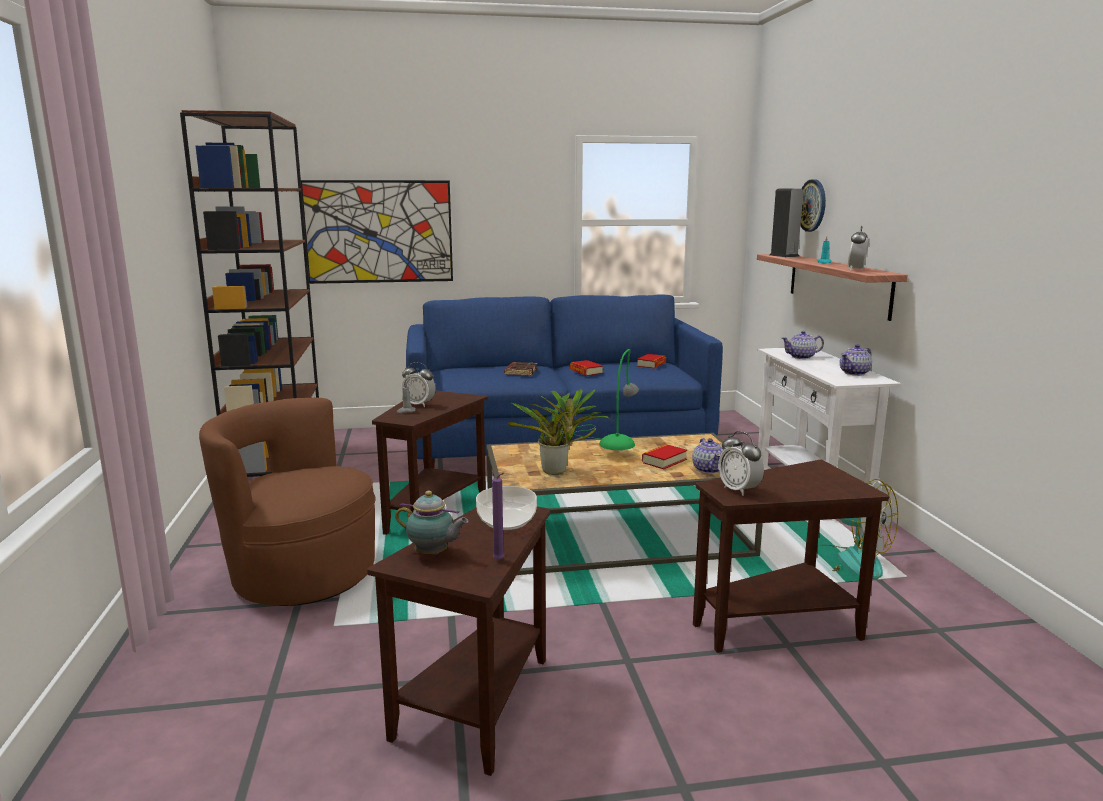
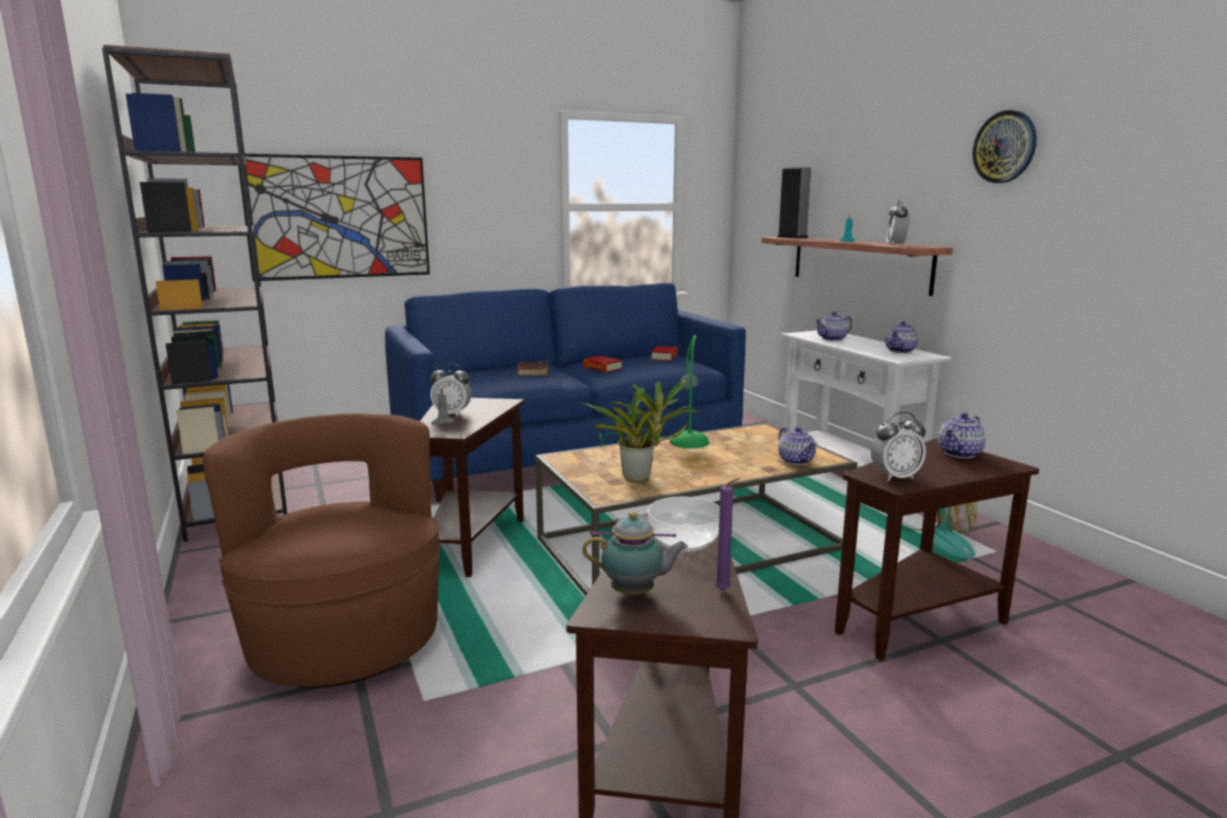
camera: 15 degrees left, 0 degrees up
brown armchair [199,398,376,606] -> brown armchair turned 60 degrees clockwise [203,413,440,688]
book [642,444,687,469] -> none
alarm clock [718,431,764,496] -> alarm clock turned 60 degrees counterclockwise [871,412,926,482]
wall clock [800,180,826,232] -> wall clock moved to [972,110,1037,183]
none -> teapot [938,413,986,458]

